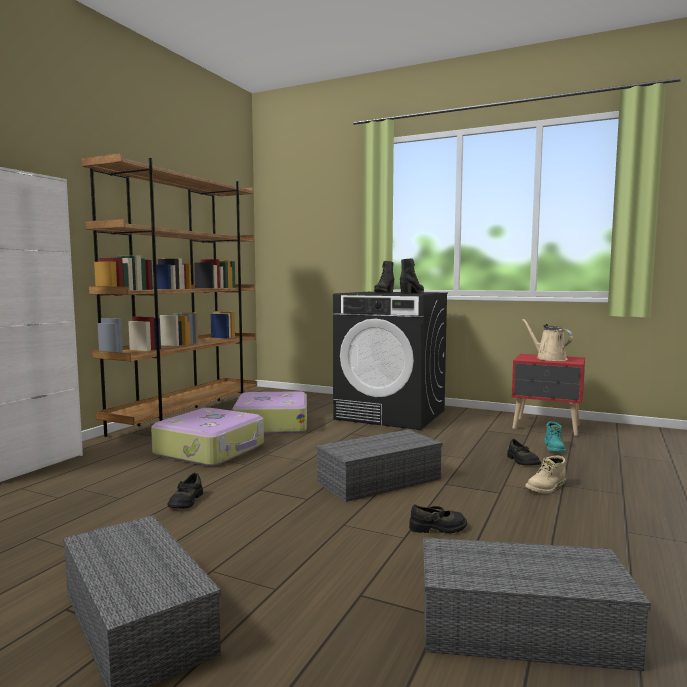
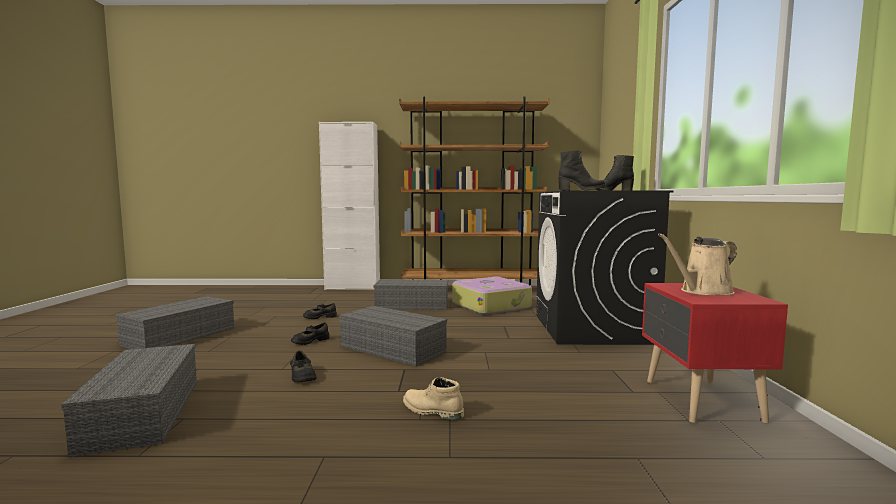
camera: 65 degrees right, 0 degrees up
suitcase [151,408,264,466] -> grey storage box [373,279,448,310]
black shoe [507,439,541,465] -> black shoe moved to [291,322,329,345]
beige watering can [522,319,573,361] -> beige watering can turned 150 degrees counterclockwise [658,233,737,295]
turquoise boot [544,422,566,453] -> none

